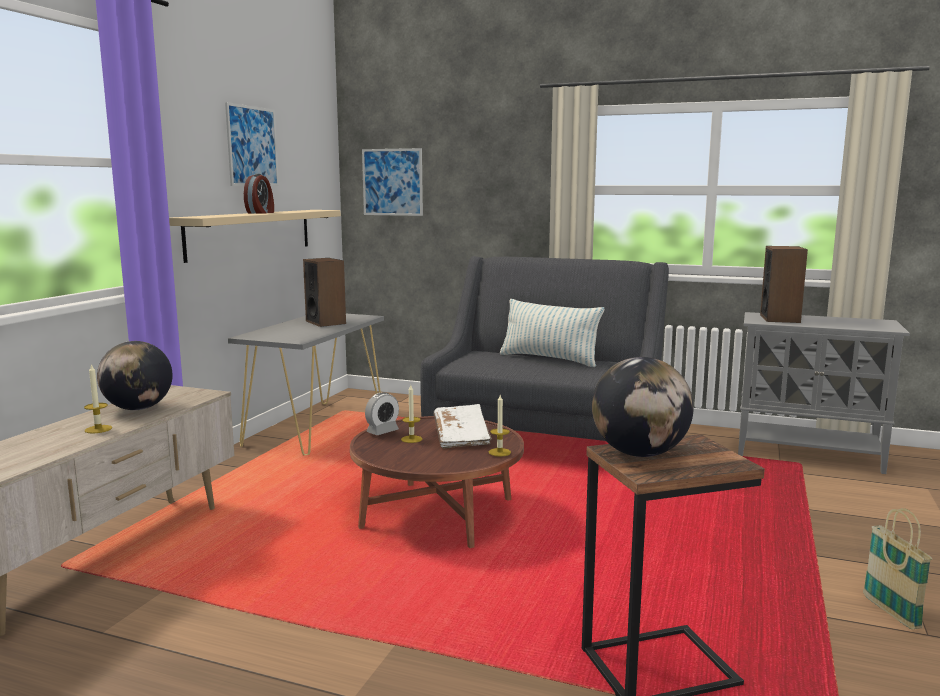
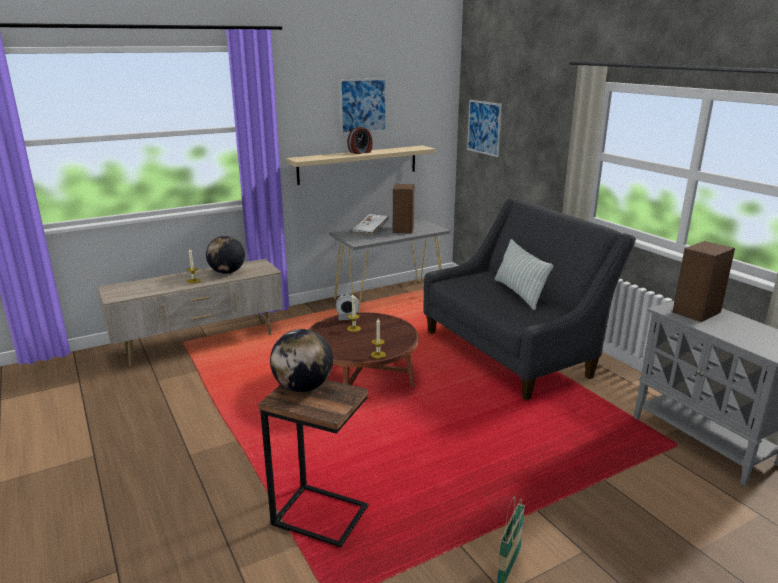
camera: 40 degrees right, 10 degrees up
white book [434,404,492,449] -> white book moved to [352,214,389,235]

